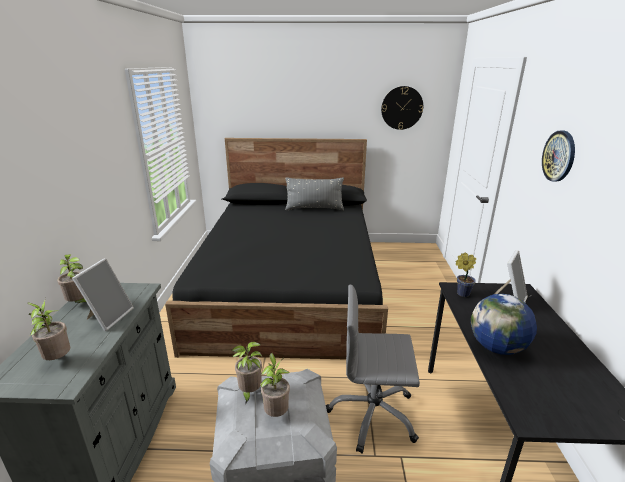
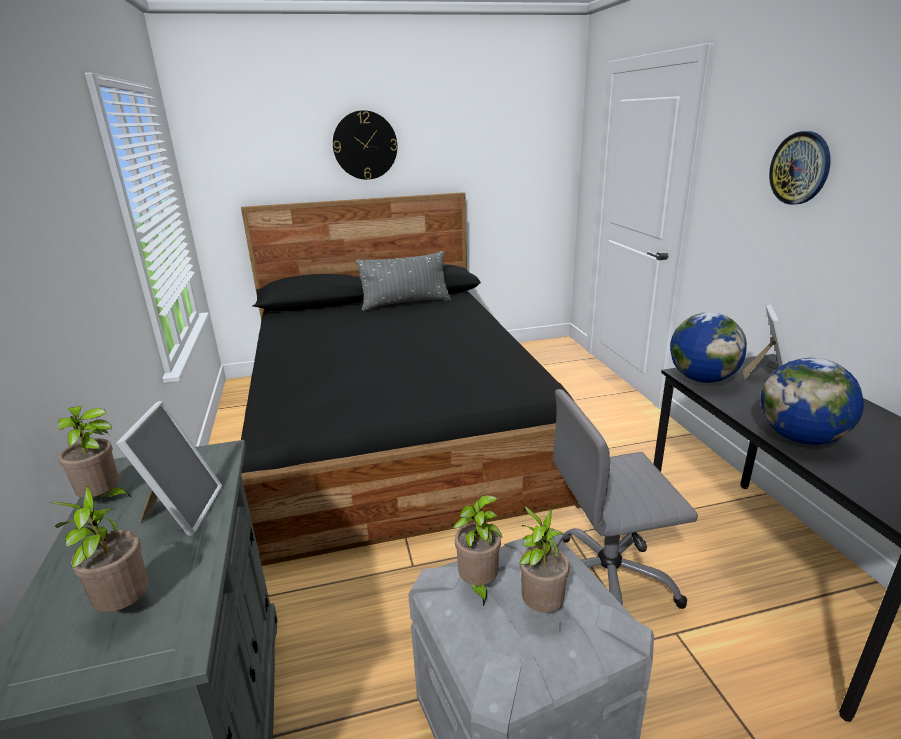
camera: 15 degrees left, 0 degrees up
wall clock [381,86,423,130] -> wall clock moved to [333,110,397,180]
potted plant [456,252,476,297] -> globe [670,313,747,383]

